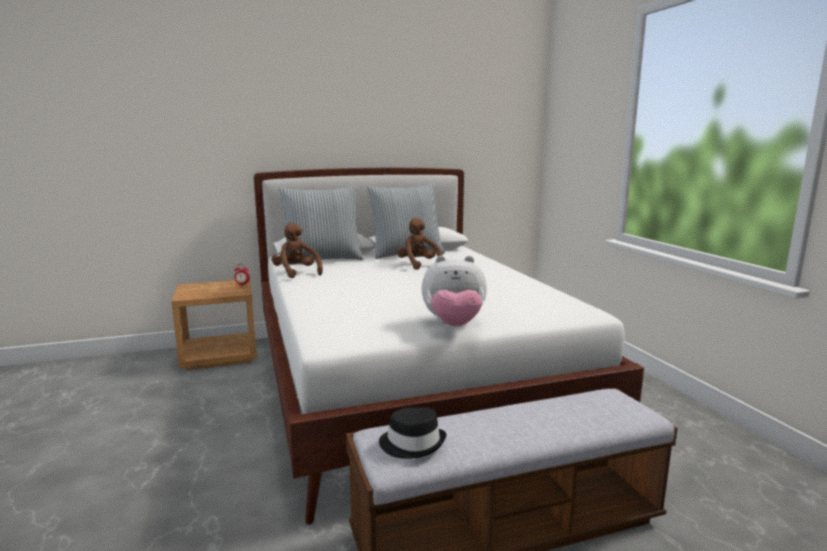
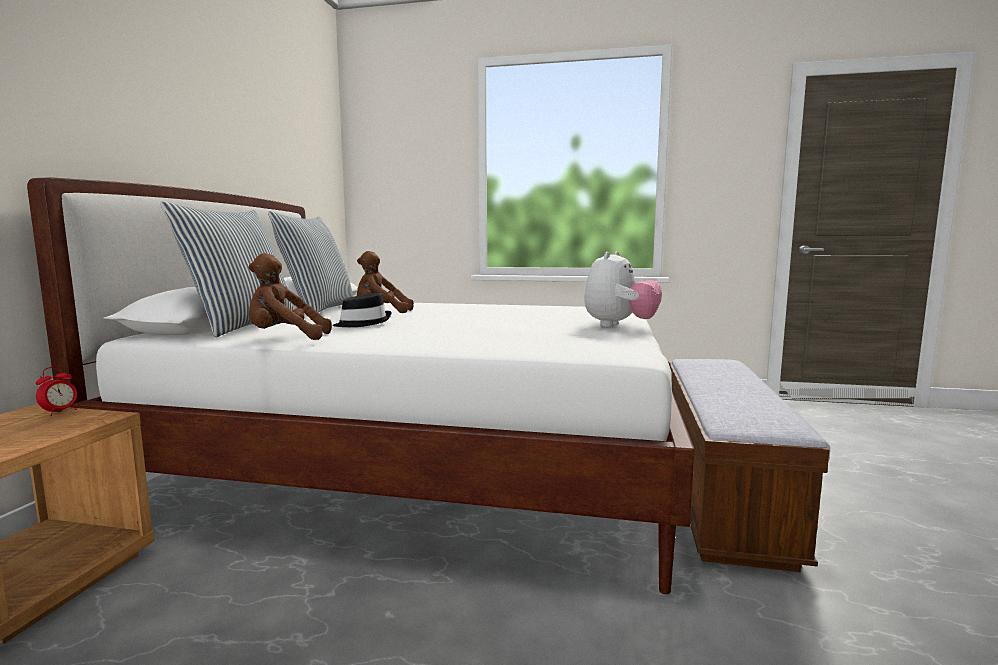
camera: 60 degrees left, 5 degrees down
black hat [379,407,446,459] -> black hat moved to [333,293,392,327]

